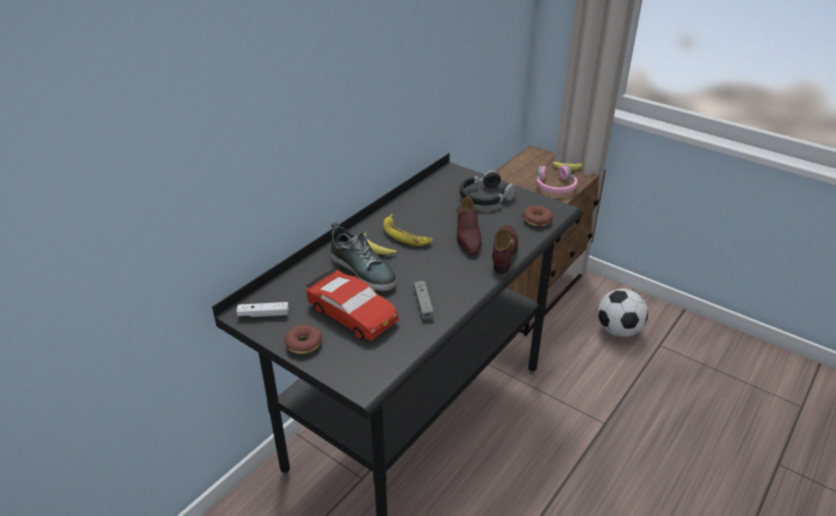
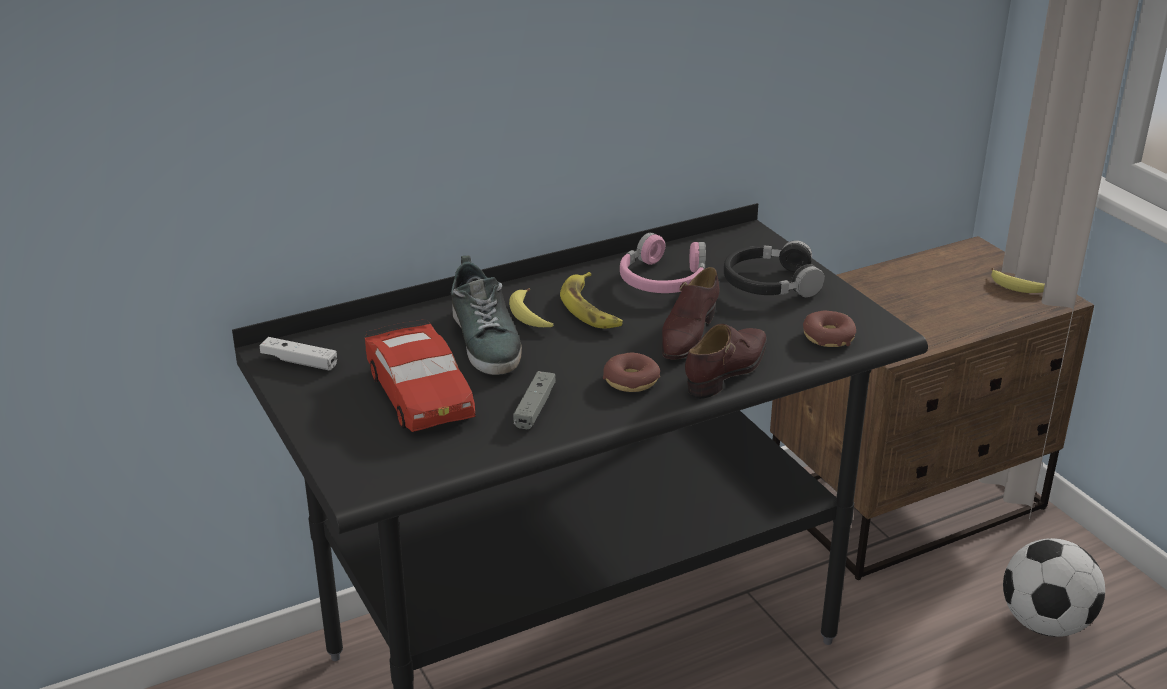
camera: 25 degrees right, 5 degrees down
donut [284,324,322,354] -> donut moved to [603,353,660,392]
pink headphones [536,165,578,194] -> pink headphones moved to [620,233,706,293]

